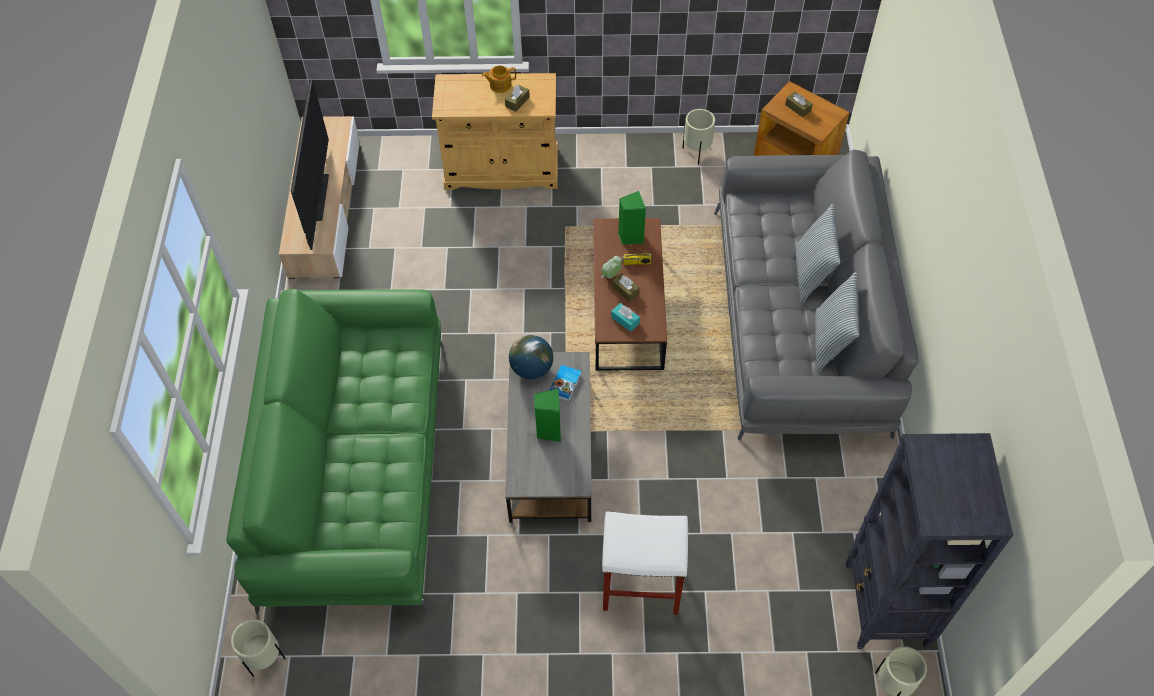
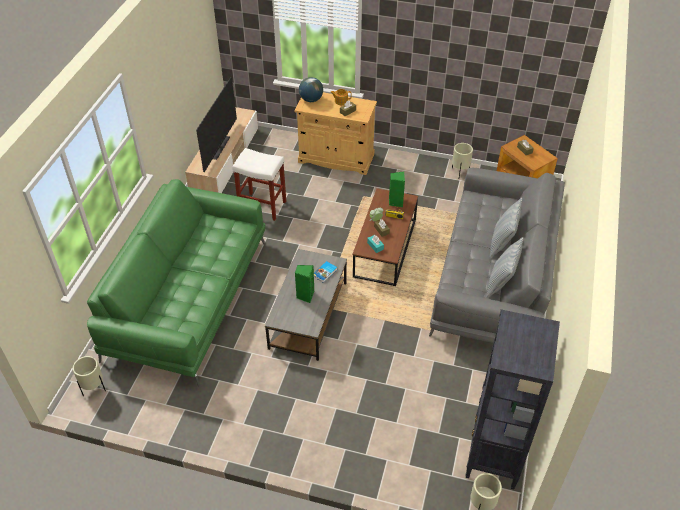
camera: 15 degrees right, 10 degrees down
globe [509,335,553,380] -> globe moved to [299,77,323,102]
white stool [602,512,688,615] -> white stool moved to [232,148,286,221]

